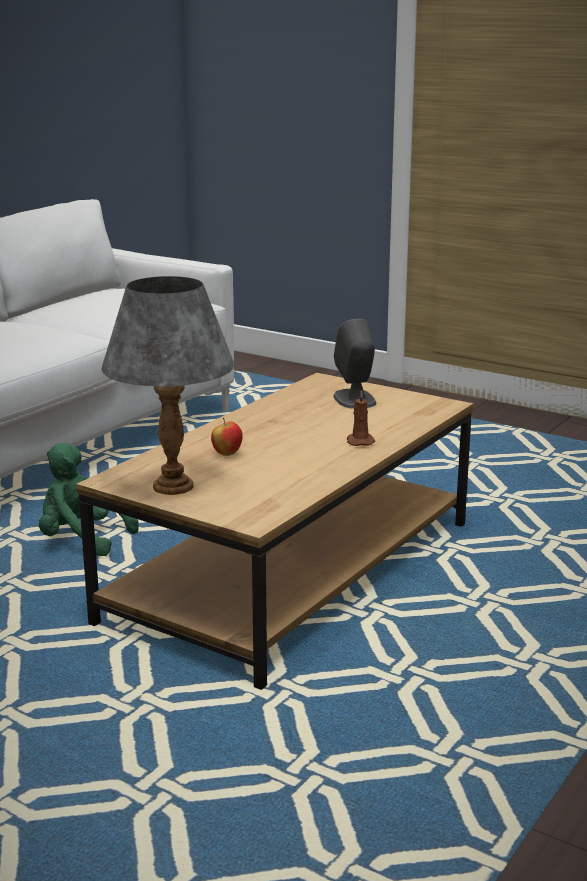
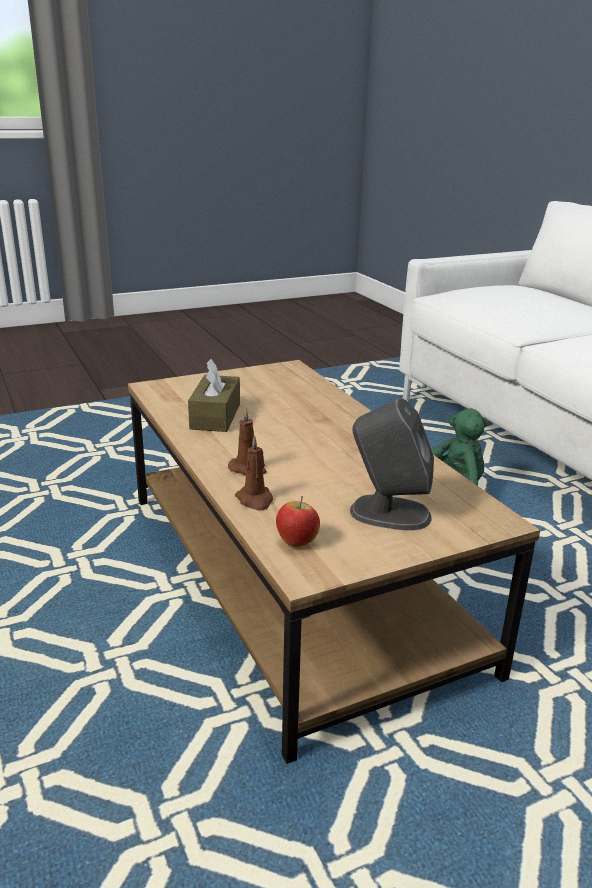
camera: 120 degrees right, 5 degrees up
grey table lamp [101,276,235,495] -> none
apple [211,418,243,456] -> apple moved to [276,496,320,547]
none -> brown tissue box [188,359,240,432]
none -> brown candle [235,435,273,511]

